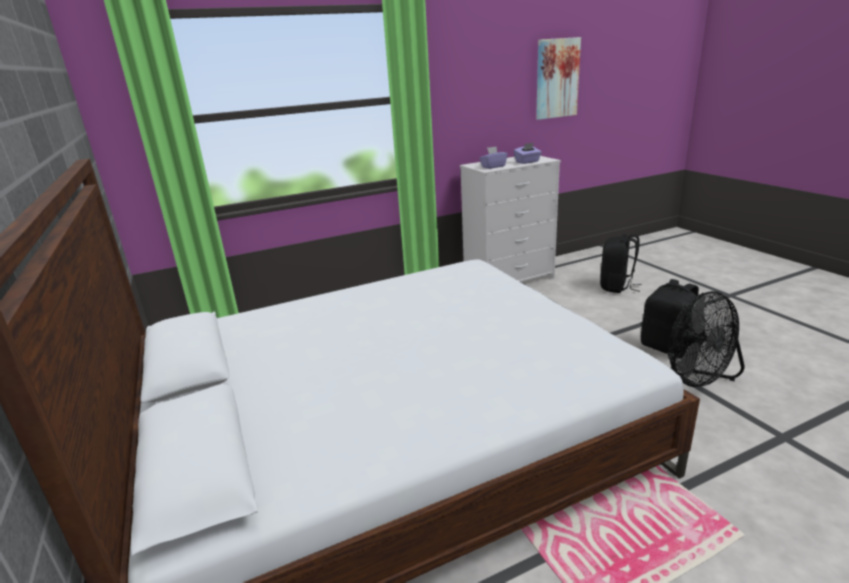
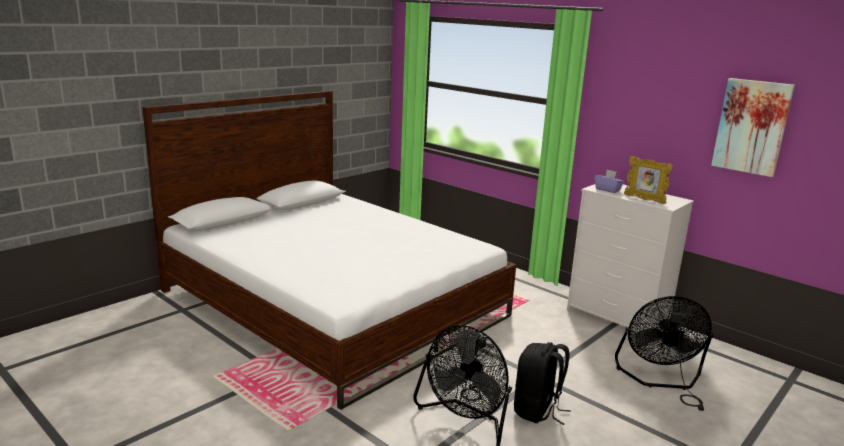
camera: 65 degrees right, 5 degrees down
purple tissue box [514,143,542,164] -> picture frame [624,156,673,204]
black backpack [600,234,642,293] -> black fan [615,296,714,411]

